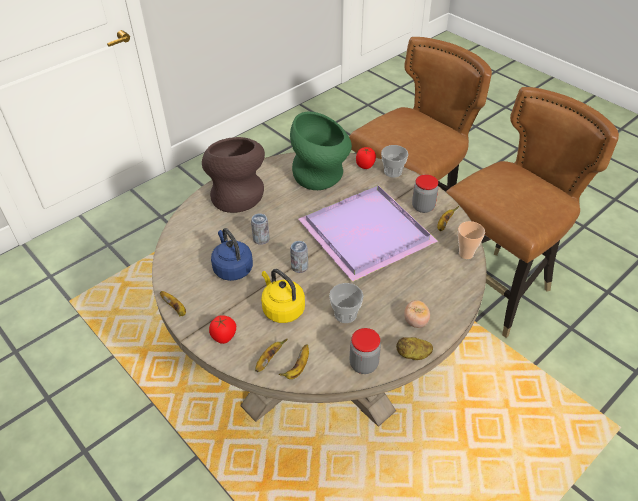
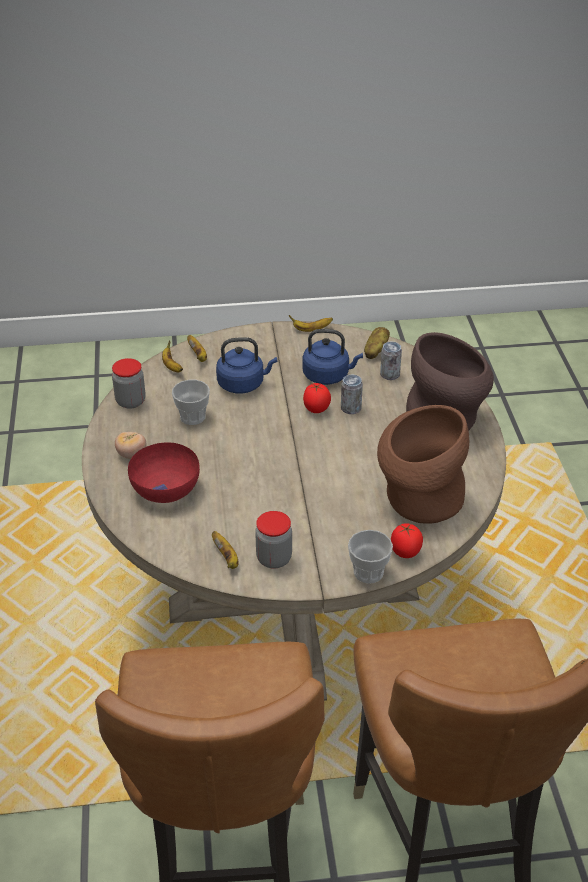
camera: 125 degrees right, 5 degrees down
tomato [209,315,236,344] -> tomato moved to [303,383,331,413]
yellow kettle [261,269,305,323] -> blue kettle [216,337,277,394]
green vase [290,112,352,190] -> brown vase [377,405,470,524]
can [290,241,308,273] -> can moved to [380,342,402,380]
purple tray [298,185,438,282] -> none
potato [396,337,433,360] -> potato moved to [364,327,390,359]
cup [458,221,485,259] -> none
none -> red bowl [128,442,200,503]

